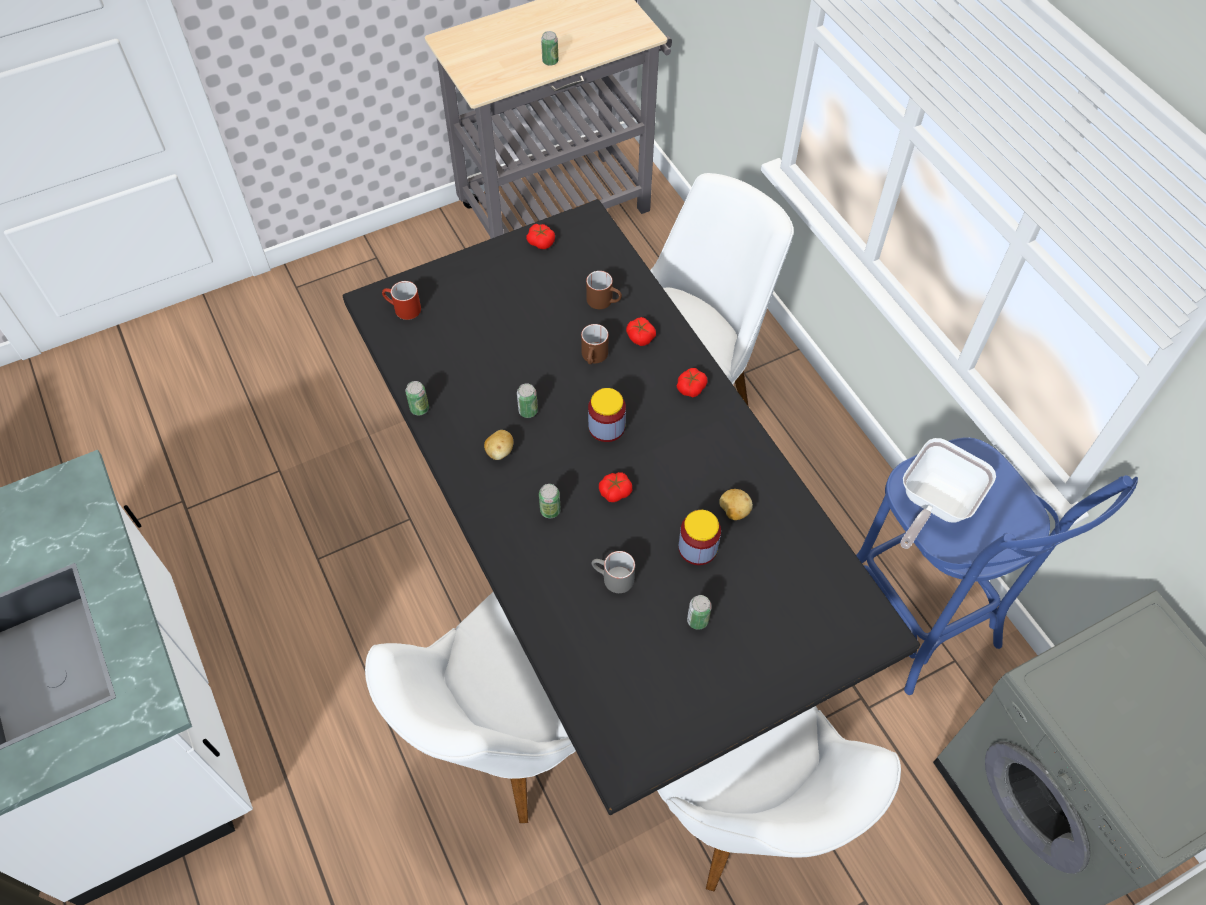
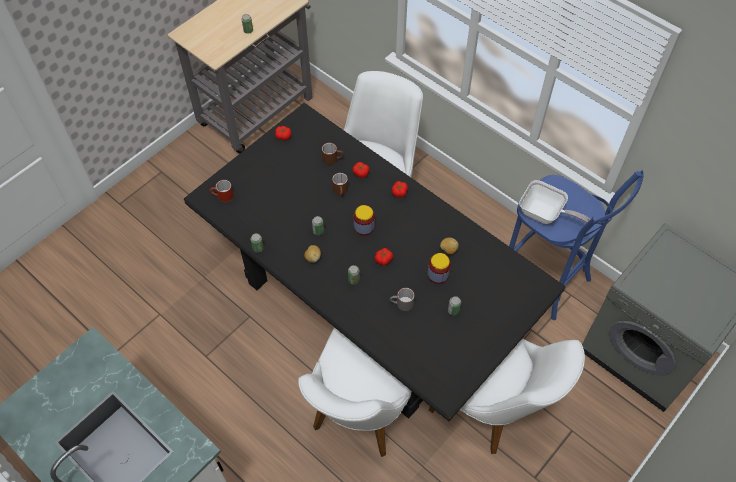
camera: 20 degrees left, 0 degrees up
frying pan [900,438,996,549] -> frying pan turned 75 degrees counterclockwise [519,180,590,224]

